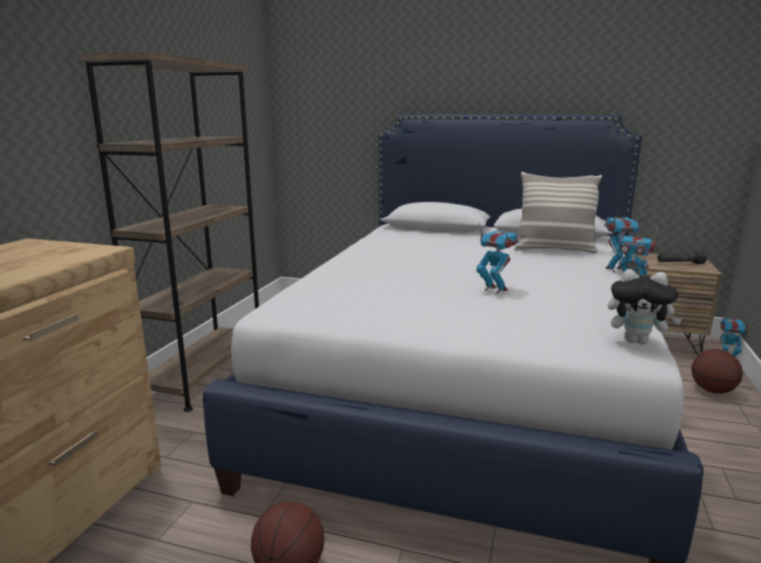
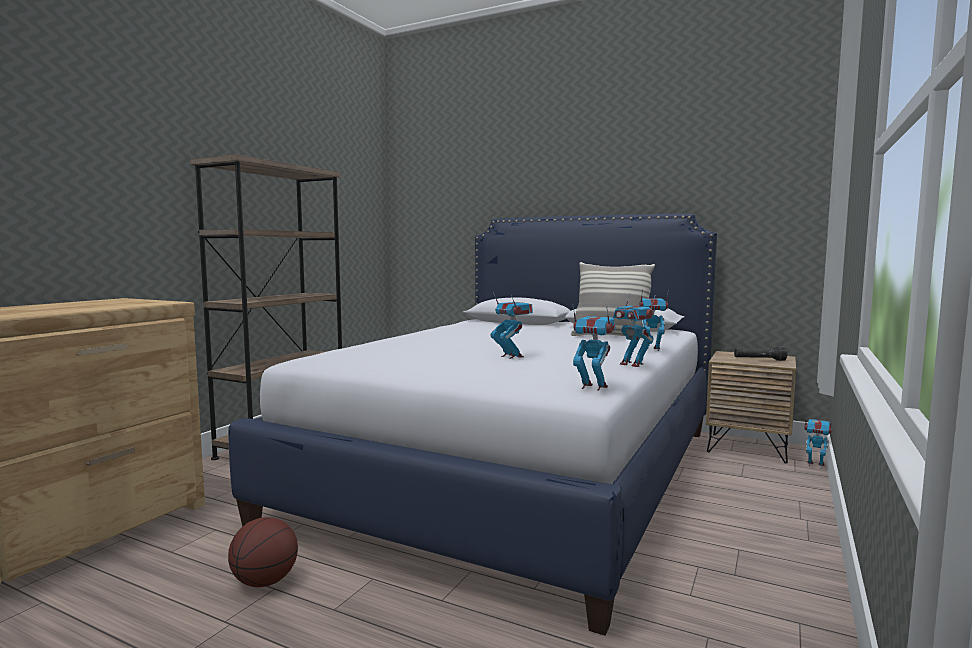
camera: 10 degrees right, 10 degrees down
plush toy [608,269,683,344] -> toy robot [572,305,616,391]
basketball [691,349,743,394] -> none

